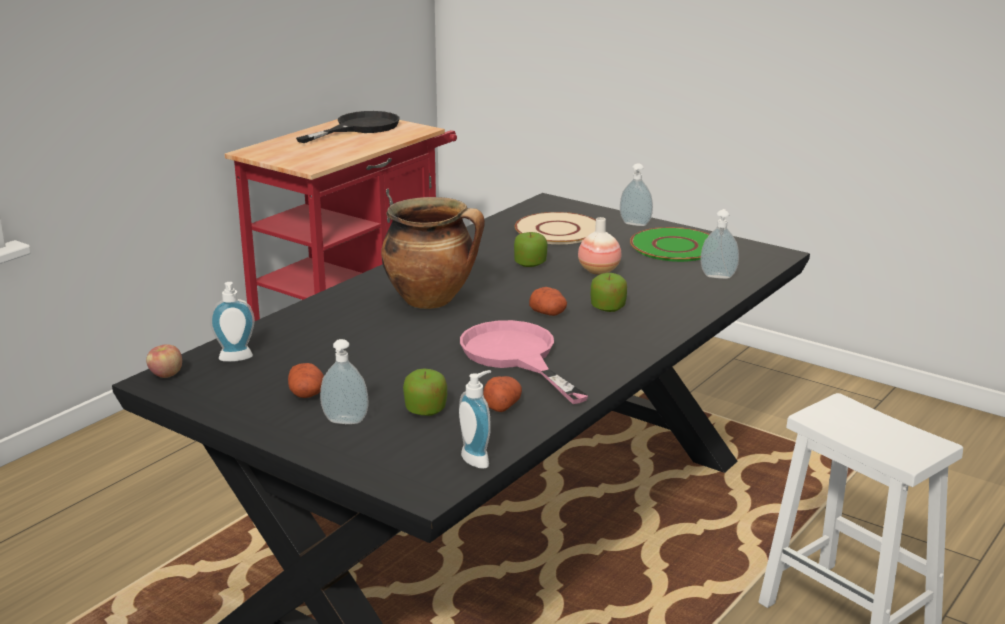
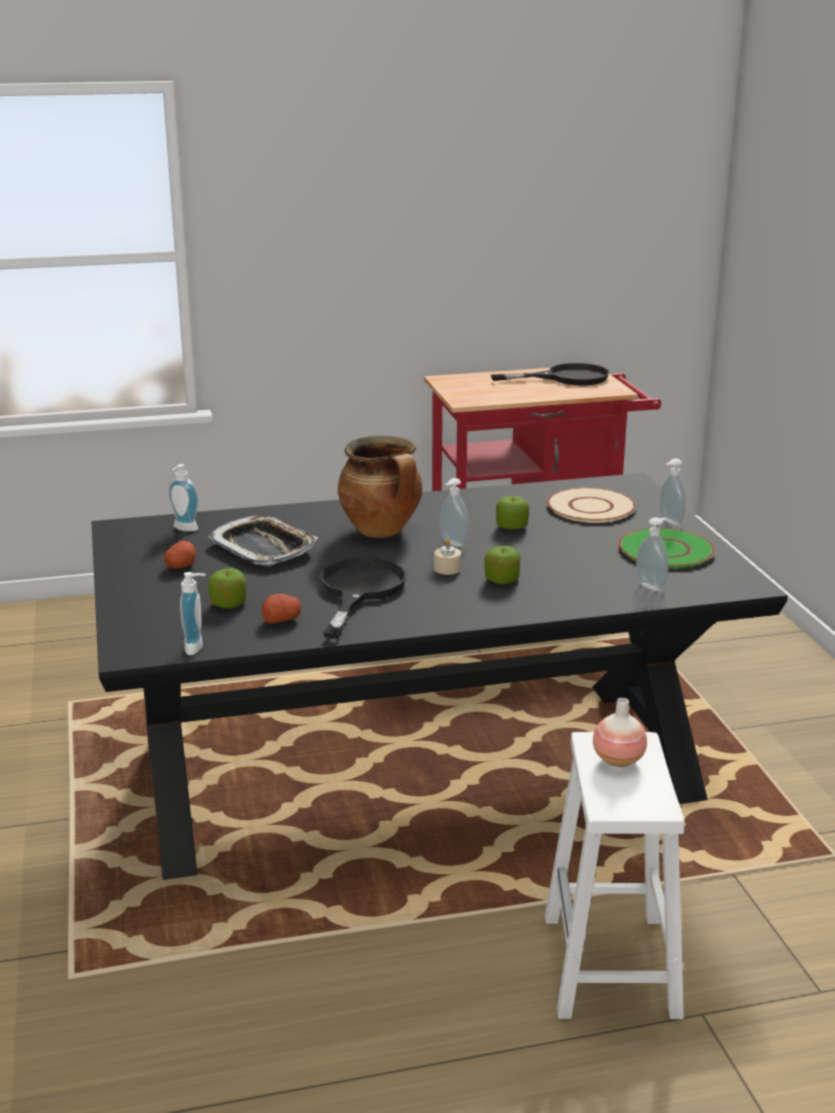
camera: 40 degrees right, 0 degrees up
apple [146,345,182,378] -> none
soap dispenser [320,339,368,424] -> soap dispenser moved to [440,478,469,546]
pink frying pan [460,320,588,404] -> black frying pan [320,557,407,638]
potato [529,287,567,316] -> beige candle [434,539,461,575]
vase [578,217,621,275] -> vase moved to [593,698,647,767]
none -> tray [208,515,318,565]

